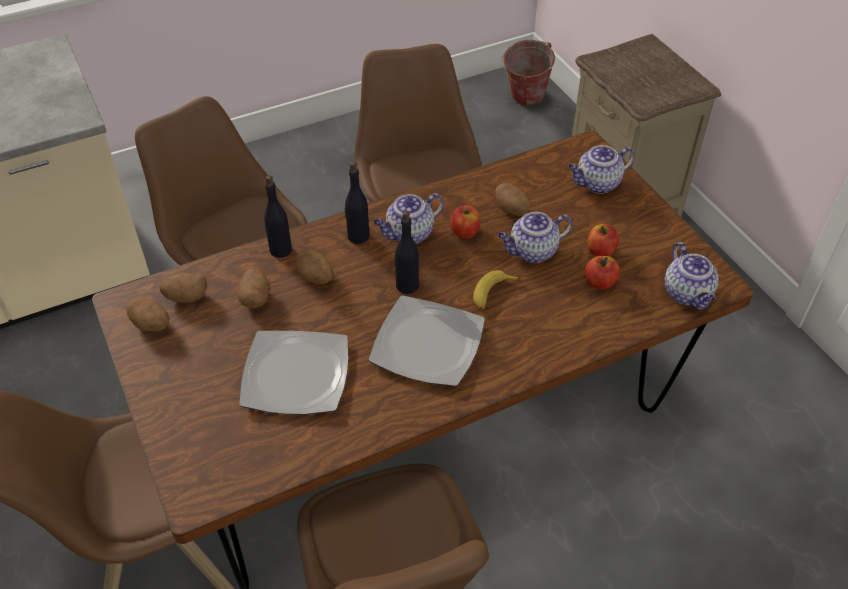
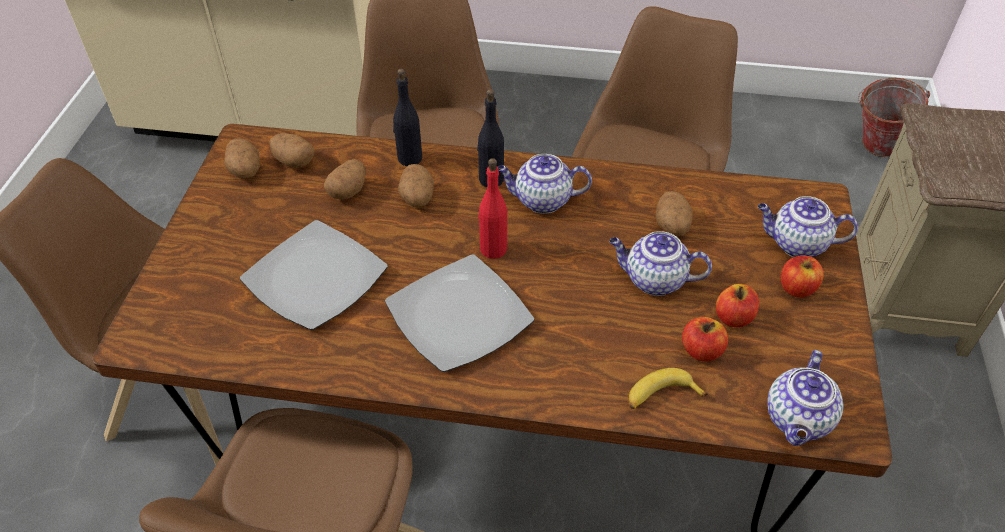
camera: 35 degrees right, 0 degrees up
black bottle [394,211,419,294] -> red bottle [479,158,507,259]
apple [450,205,481,239] -> apple moved to [781,255,824,298]
banana [473,270,520,310] -> banana moved to [629,368,708,409]

